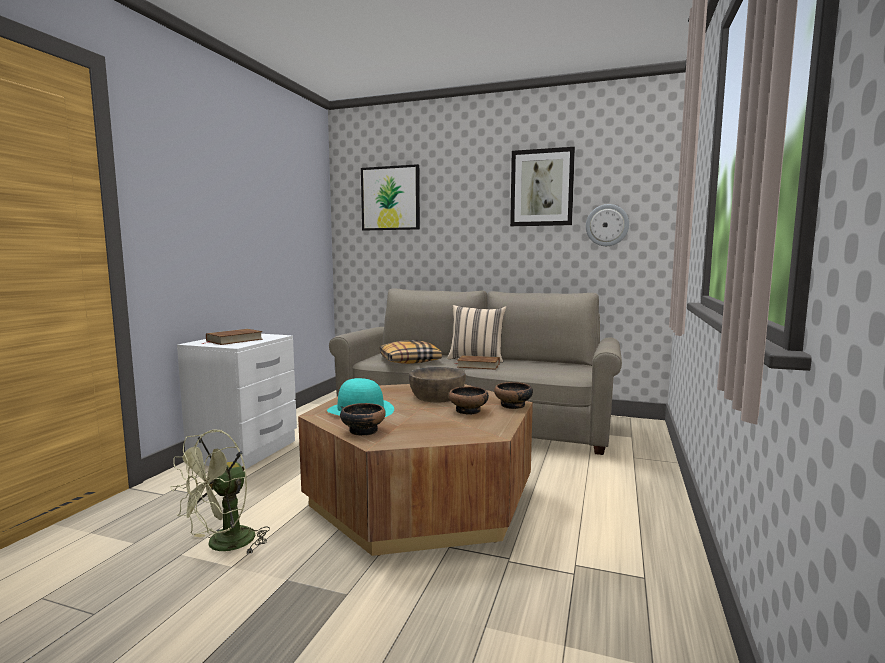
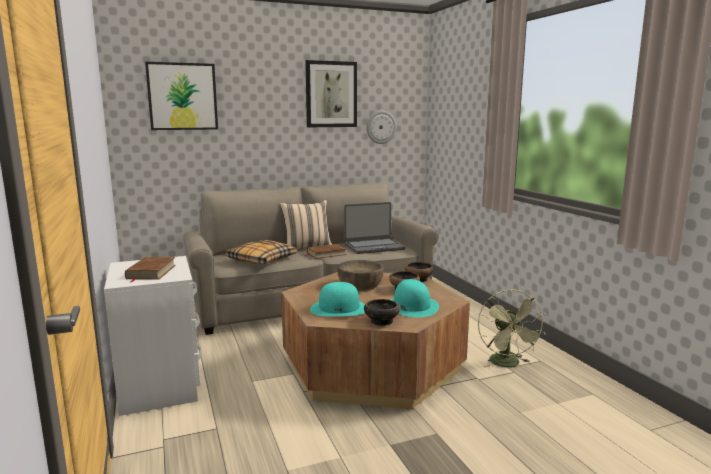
camera: 40 degrees left, 5 degrees up
green fan [170,429,270,554] -> green fan moved to [478,289,546,368]
none -> laptop [344,202,405,254]
none -> turquoise hat [390,279,439,317]

